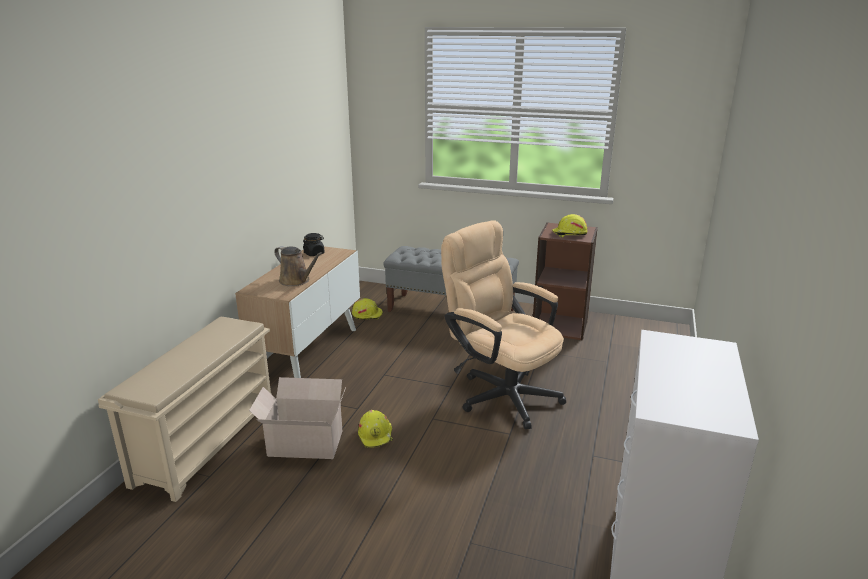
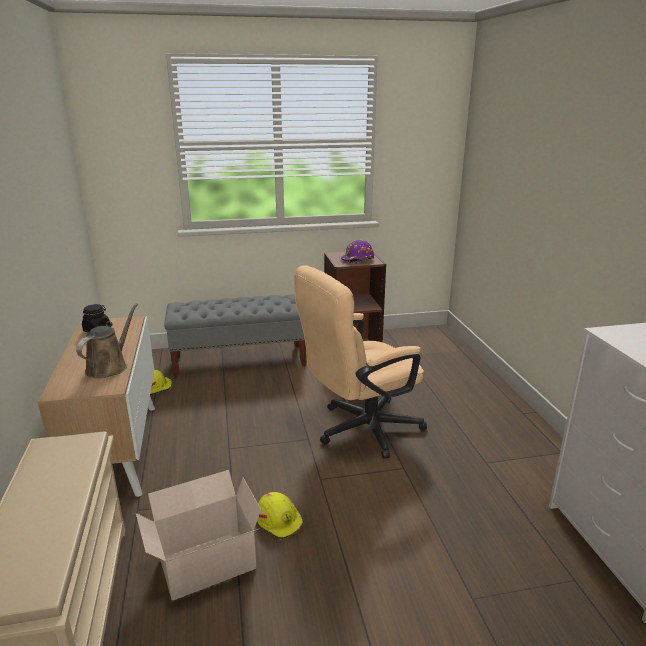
camera: 30 degrees left, 0 degrees up
brown watering can [274,246,322,286] -> brown watering can turned 75 degrees counterclockwise [76,303,138,378]
beige office chair [441,220,566,429] -> beige office chair turned 45 degrees counterclockwise [294,265,427,459]
yellow hard hat [552,214,588,238] -> purple hard hat [341,240,374,264]

